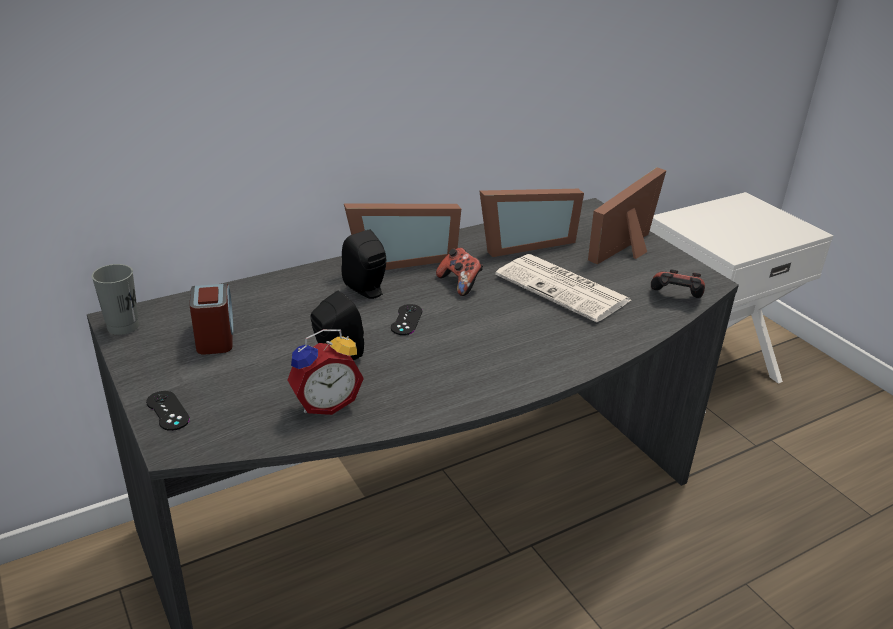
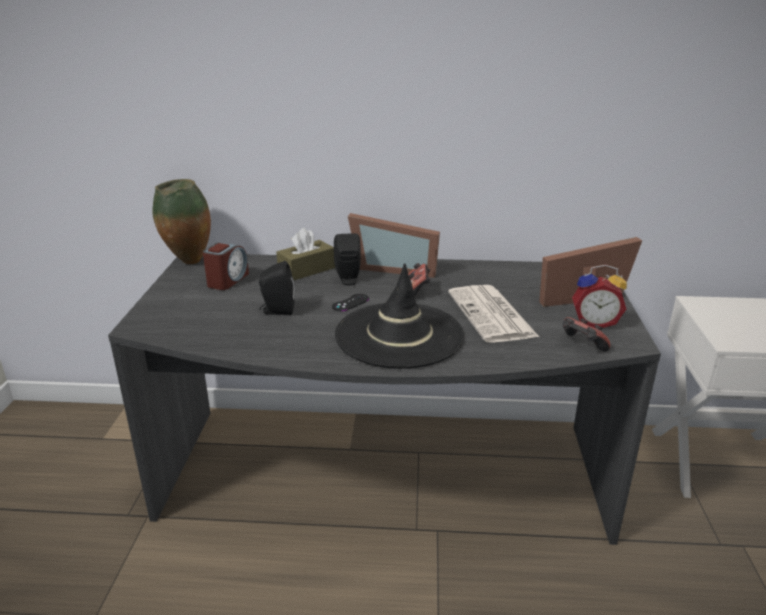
camera: 35 degrees right, 5 degrees down
grey cup [92,264,139,335] -> vase [152,179,211,264]
black game controller [146,391,190,431] -> none
alarm clock [287,329,364,415] -> alarm clock moved to [572,265,627,328]
picture frame [479,189,584,257] -> none
none -> brown tissue box [276,228,335,280]
none -> black hat [335,263,464,369]

